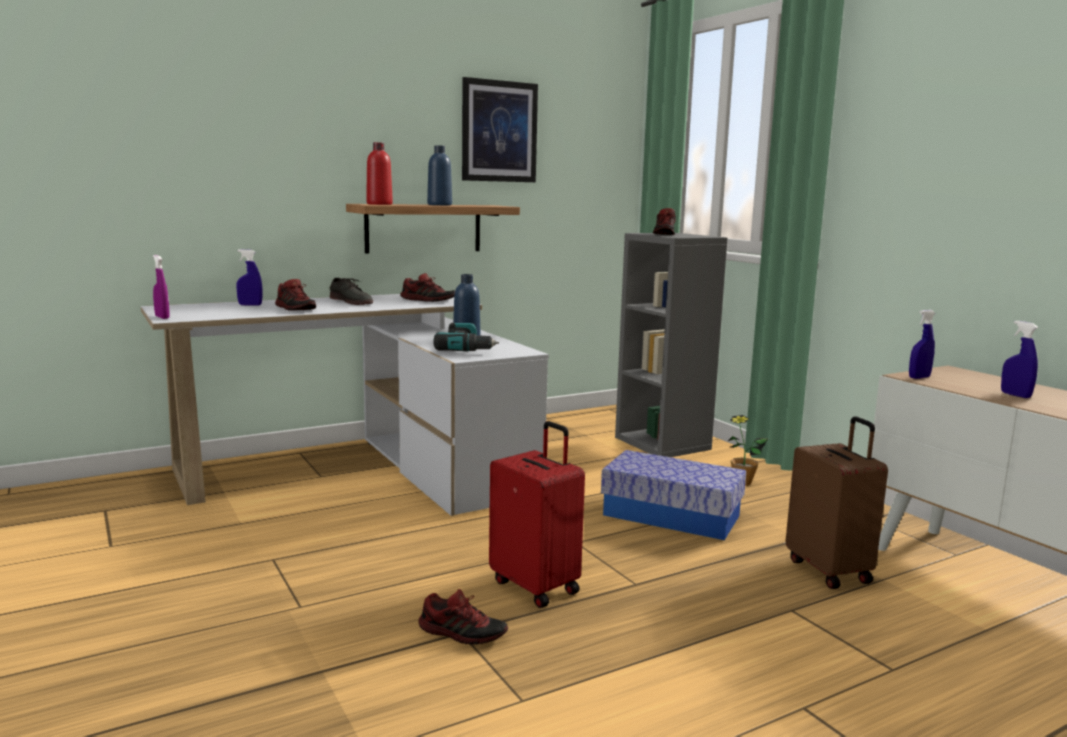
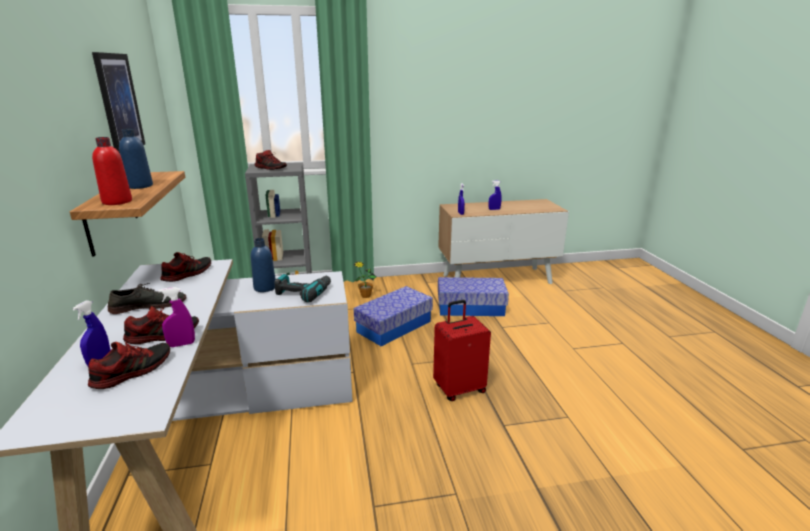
camera: 70 degrees left, 10 degrees up
purple spray bottle [153,255,169,319] -> purple spray bottle moved to [158,287,195,347]
shoe [419,589,508,644] -> shoe moved to [88,341,170,389]
brown suitcase [785,416,888,589] -> storage box [438,277,509,316]

